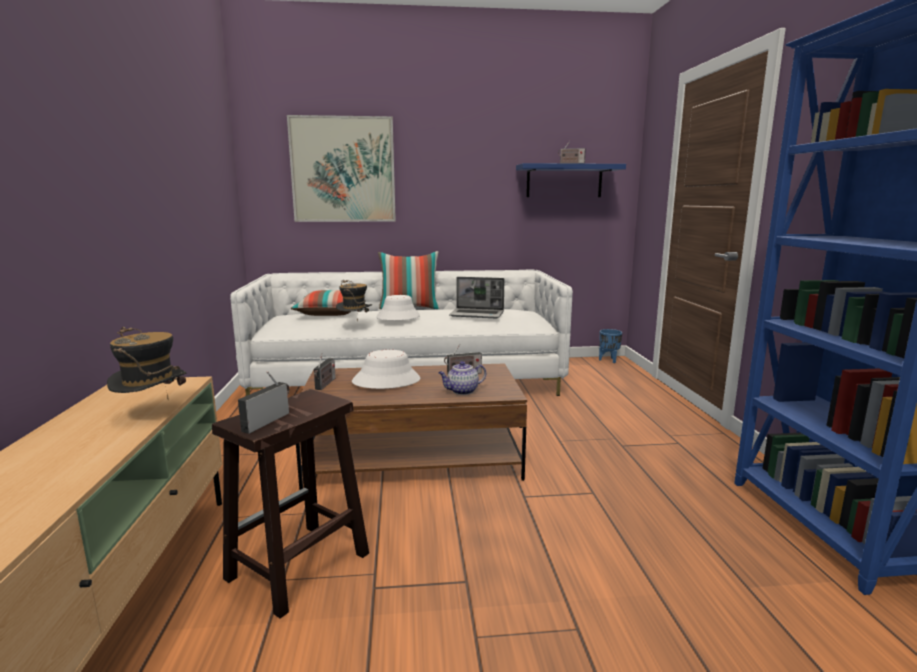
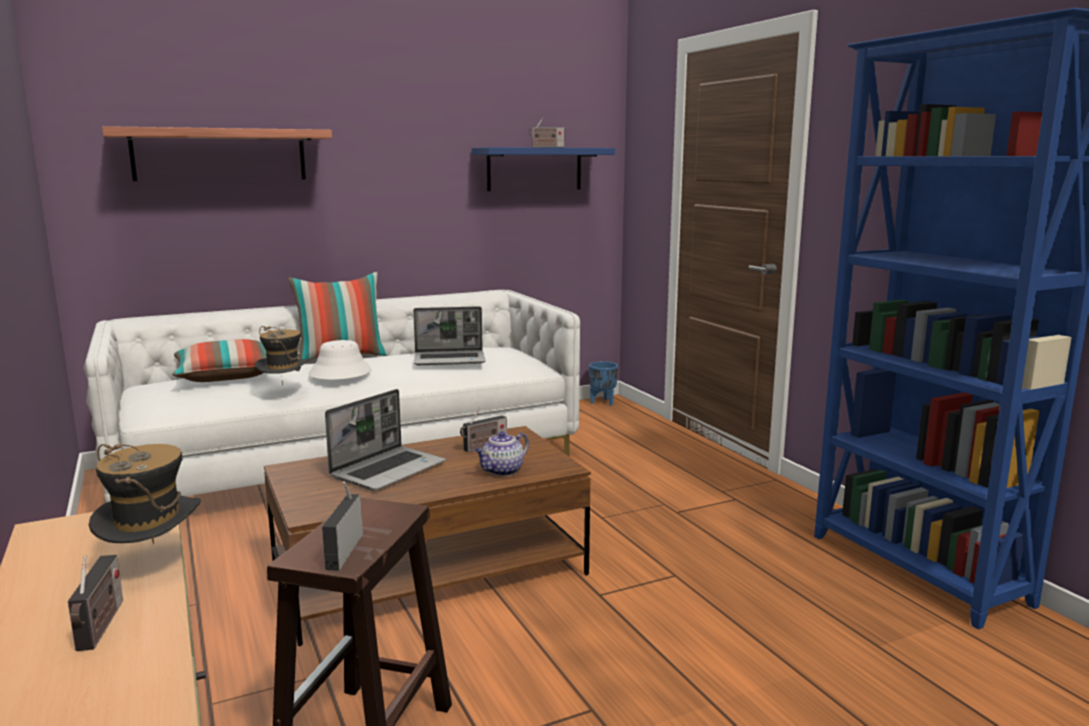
camera: 20 degrees left, 0 degrees up
picture [287,115,396,222] -> shelf [102,126,332,181]
radio [314,353,336,390] -> radio moved to [68,555,123,651]
white hat [352,350,420,389] -> laptop [325,389,446,490]

